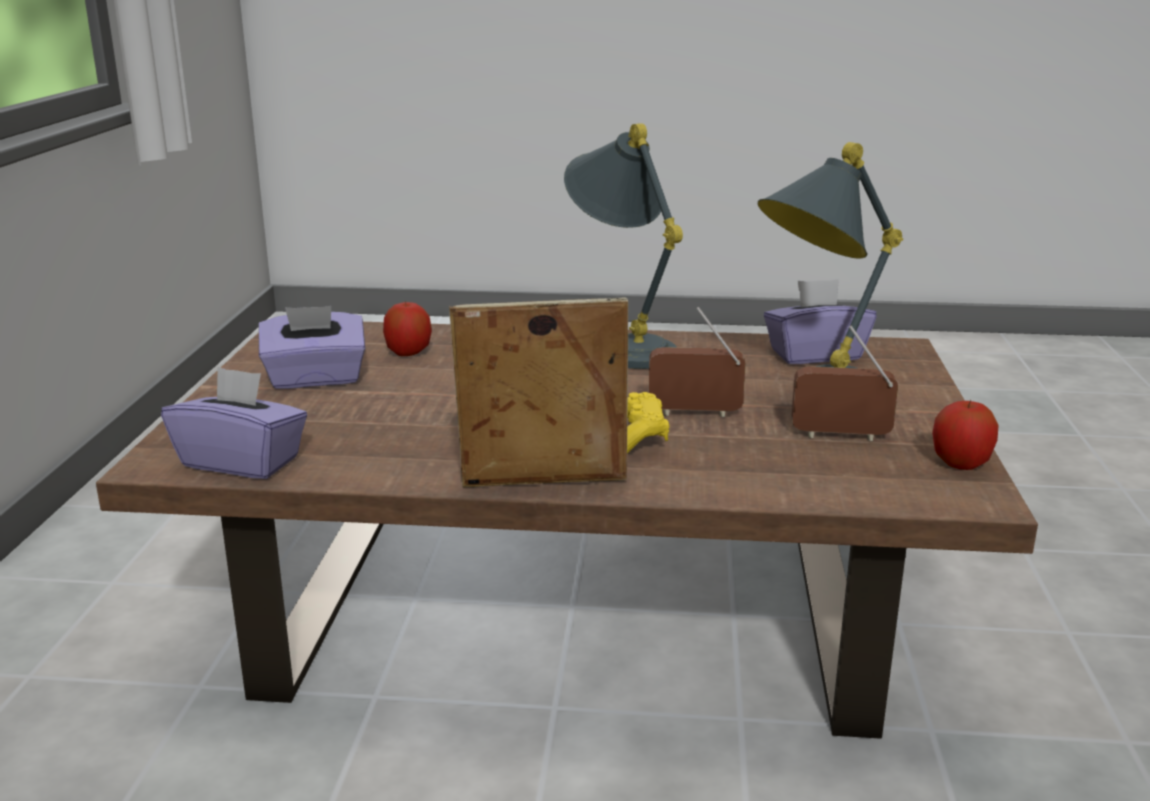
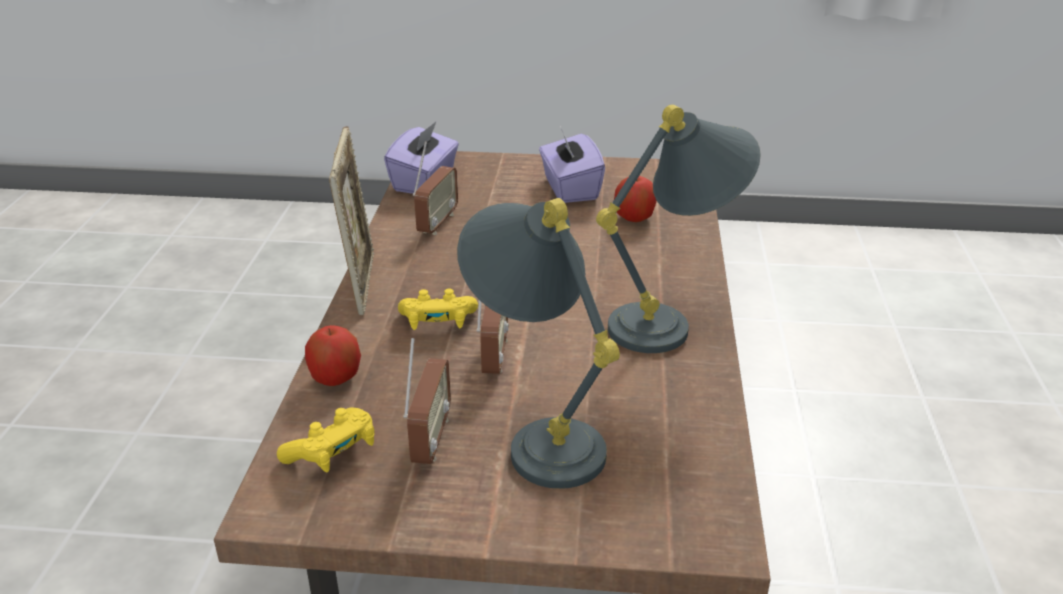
camera: 90 degrees right, 10 degrees up
purple tissue box [764,279,876,364] -> none
apple [932,400,999,470] -> apple moved to [305,325,361,386]
none -> yellow game controller [277,407,374,472]
none -> radio [413,141,458,235]

